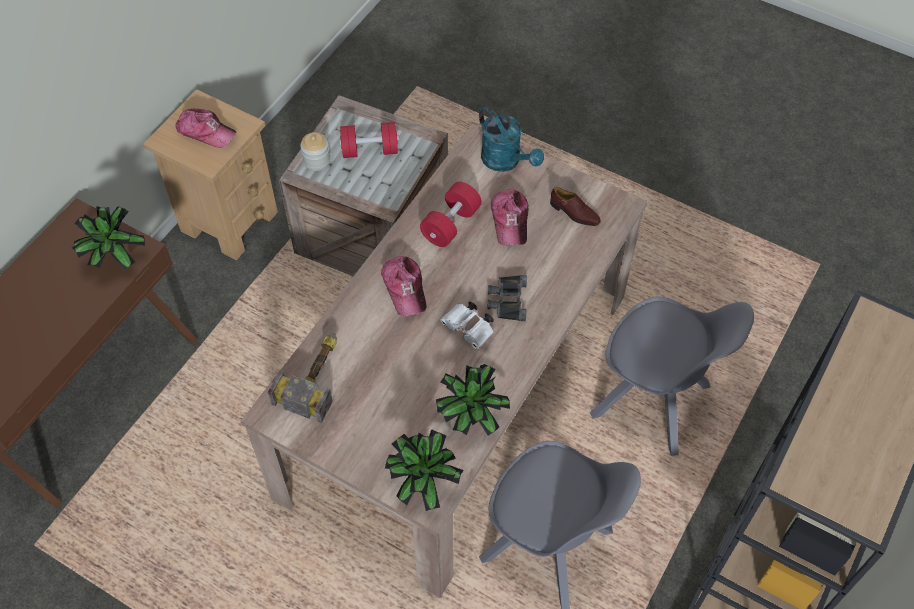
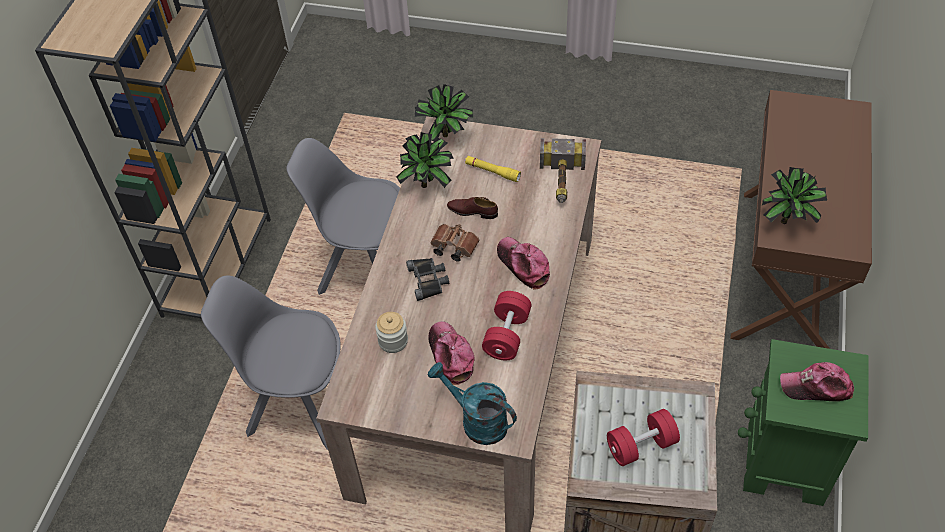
camera: 165 degrees right, 5 degrees down
beige nightstand [143,89,278,260] -> green nightstand [738,339,869,506]
jar [300,132,330,171] -> jar moved to [375,312,408,353]
white binoculars [440,302,494,349] -> brown binoculars [431,224,480,262]
brown shoe [550,187,601,226] -> brown shoe moved to [447,197,498,219]
none -> yellow flashlight [465,156,521,182]

